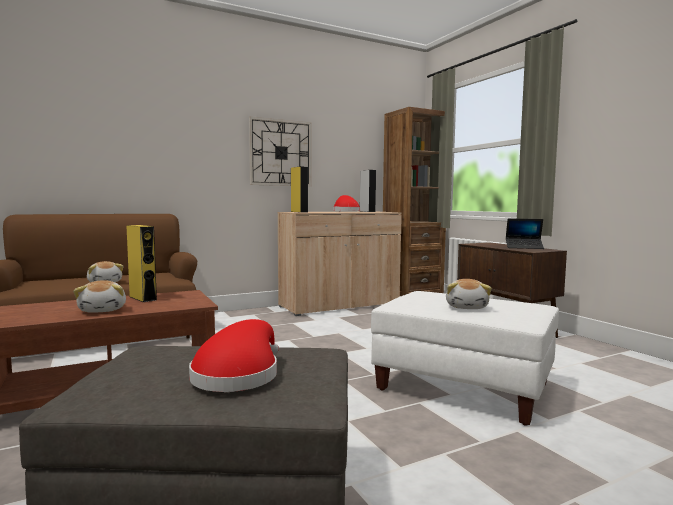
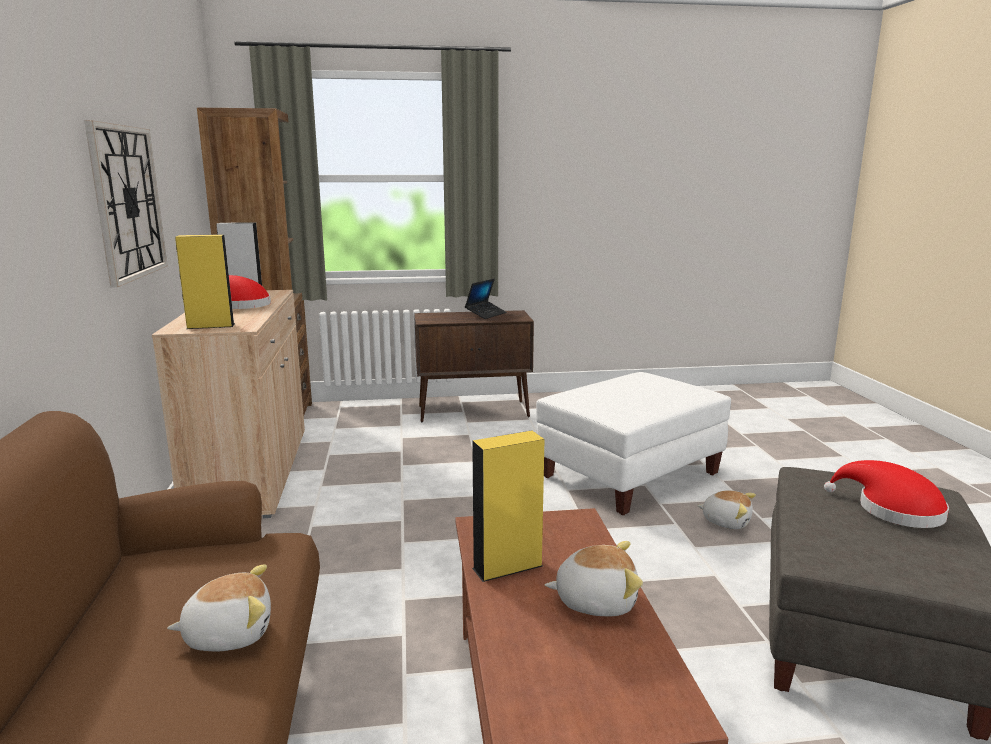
camera: 70 degrees left, 10 degrees up
plush toy [446,279,492,309] -> plush toy moved to [697,490,756,529]

